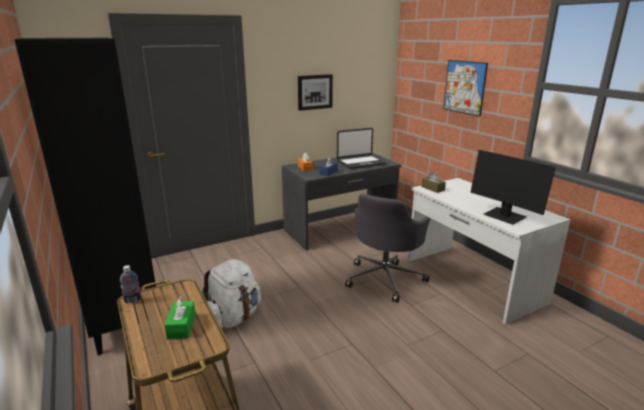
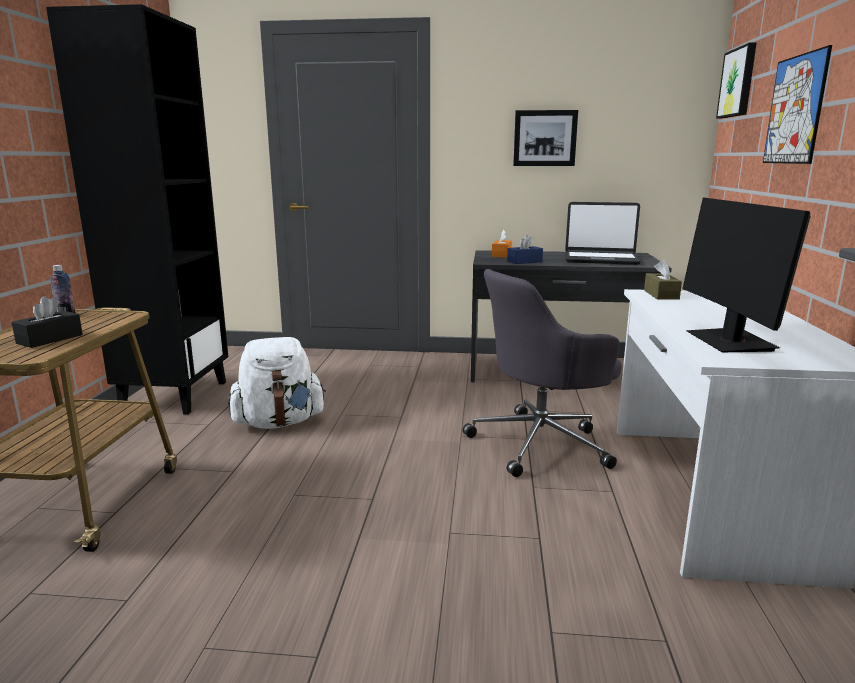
camera: 35 degrees right, 5 degrees down
green tissue box [164,297,196,340] -> black tissue box [11,296,83,348]
none -> picture [716,42,757,118]

